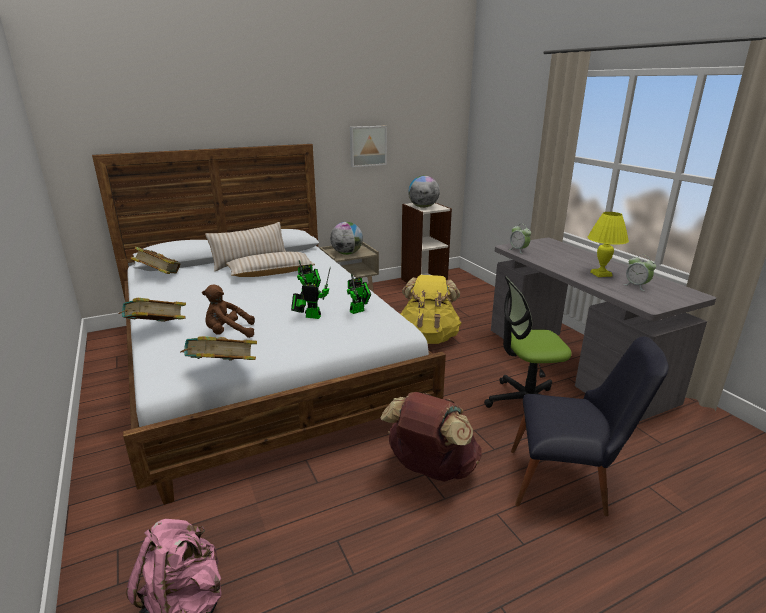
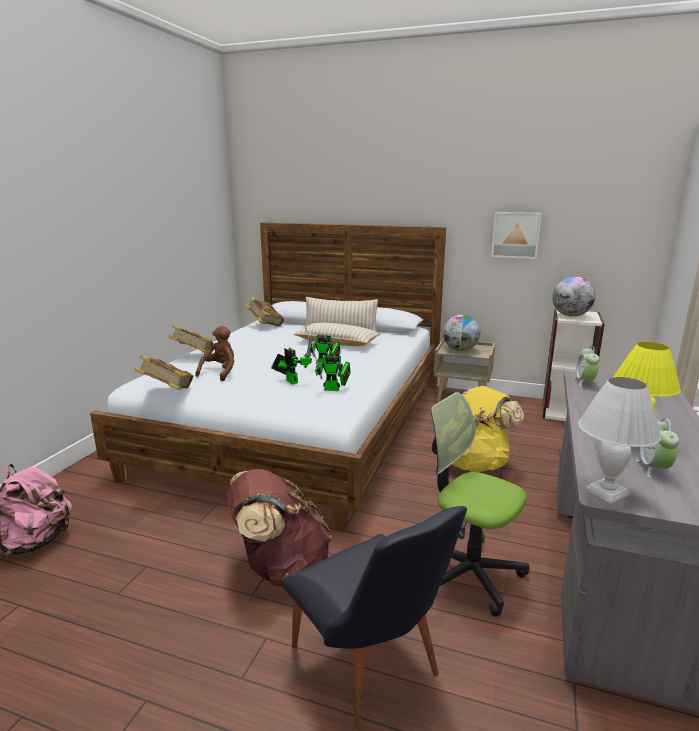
camera: 45 degrees right, 5 degrees down
brown plush toy [202,285,255,338] -> brown plush toy turned 75 degrees clockwise [196,326,234,381]
none -> white table lamp [578,377,661,504]

